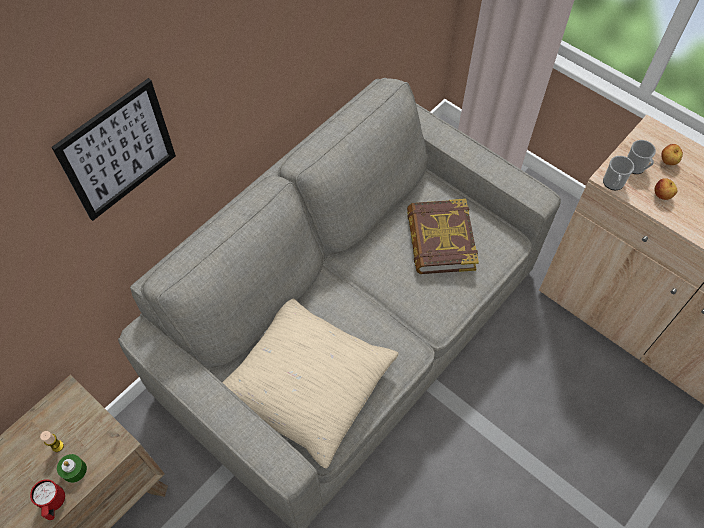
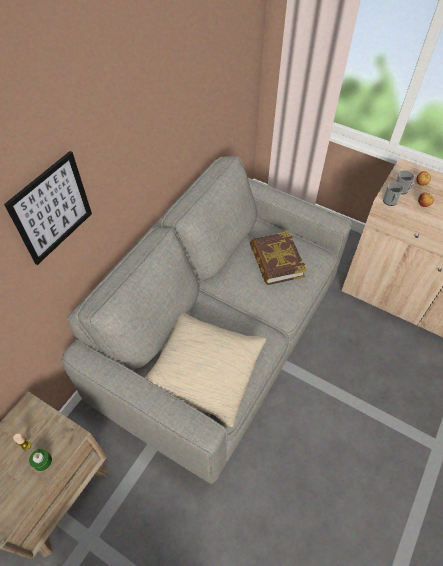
camera: 10 degrees left, 5 degrees down
red mug [30,479,65,520] -> none

